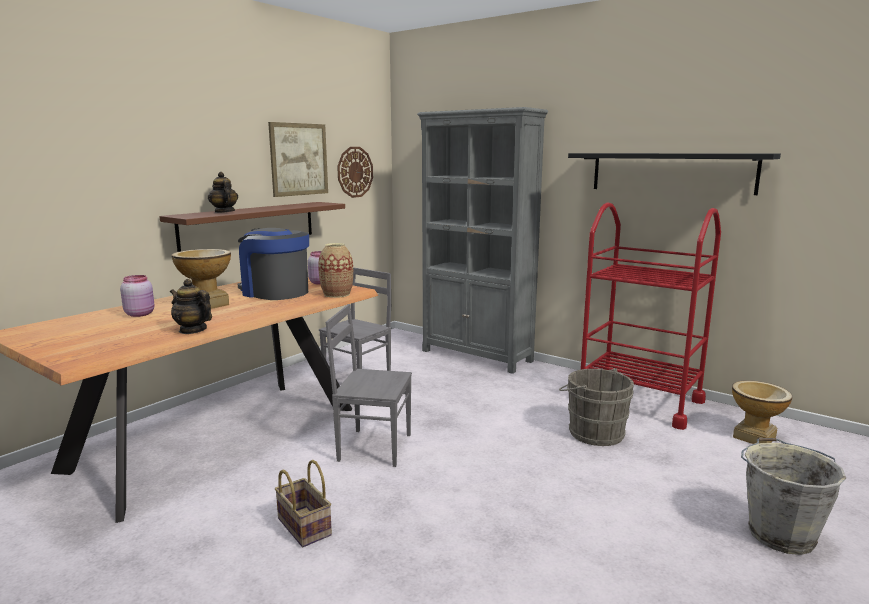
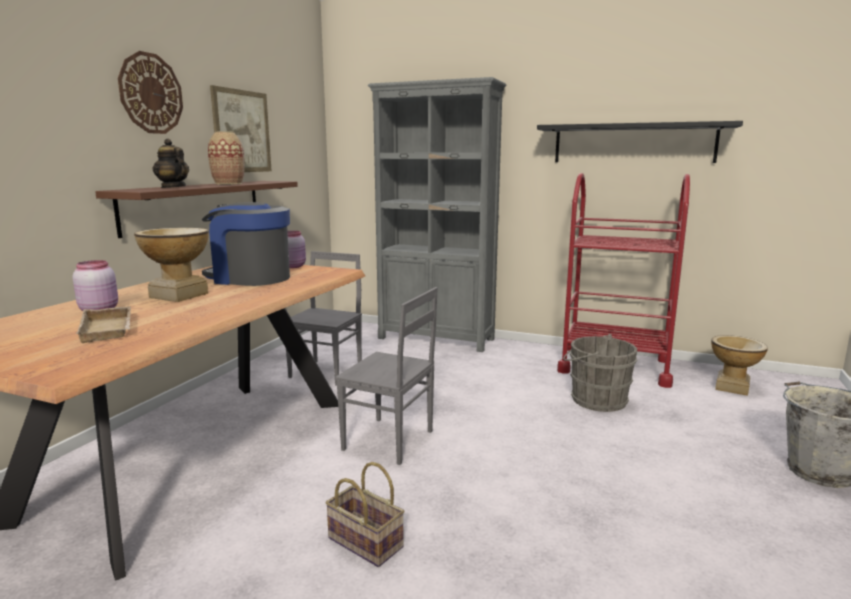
camera: 15 degrees left, 0 degrees up
teapot [170,279,212,334] -> none
vase [318,243,353,298] -> vase moved to [208,131,245,184]
grey chair [326,304,412,467] -> grey chair turned 150 degrees counterclockwise [335,287,438,465]
wall clock [337,147,373,198] -> wall clock moved to [118,51,183,134]
none -> beige tray [76,306,131,343]

